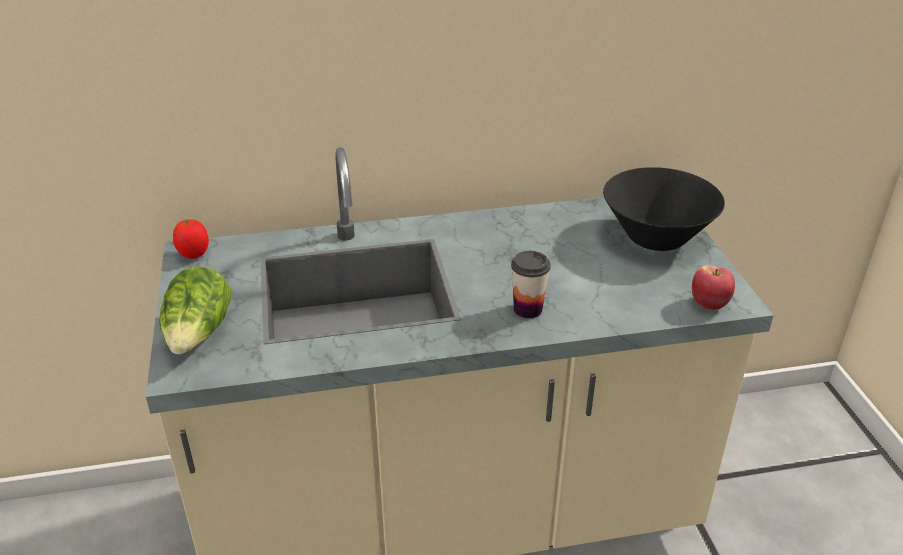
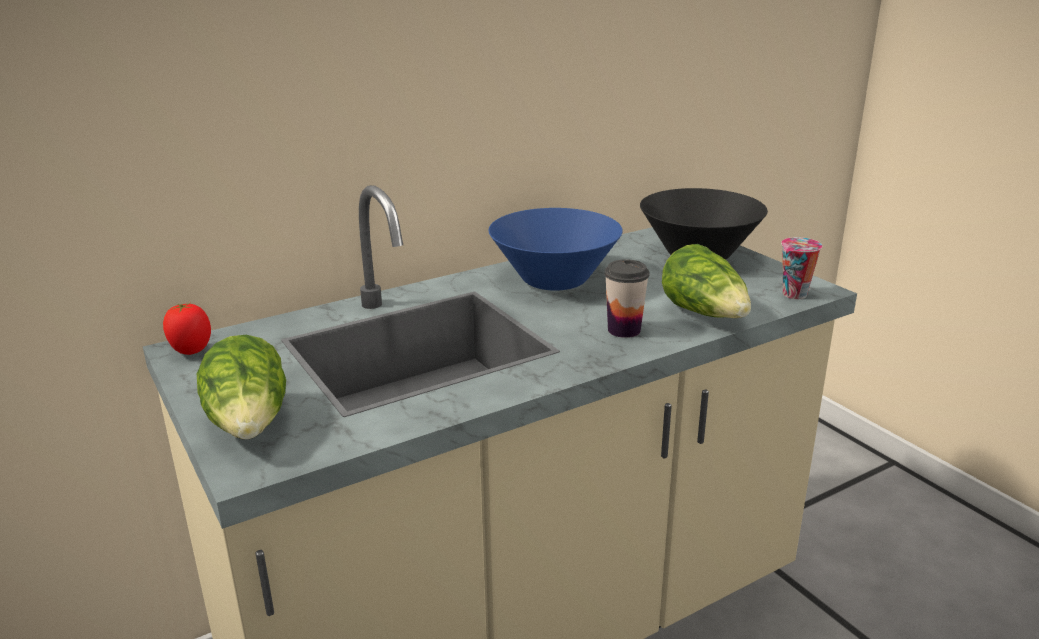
camera: 20 degrees left, 10 degrees down
apple [692,265,735,310] -> cup [781,237,822,299]
none -> blue bowl [489,208,623,291]
none -> lettuce [662,244,751,318]

